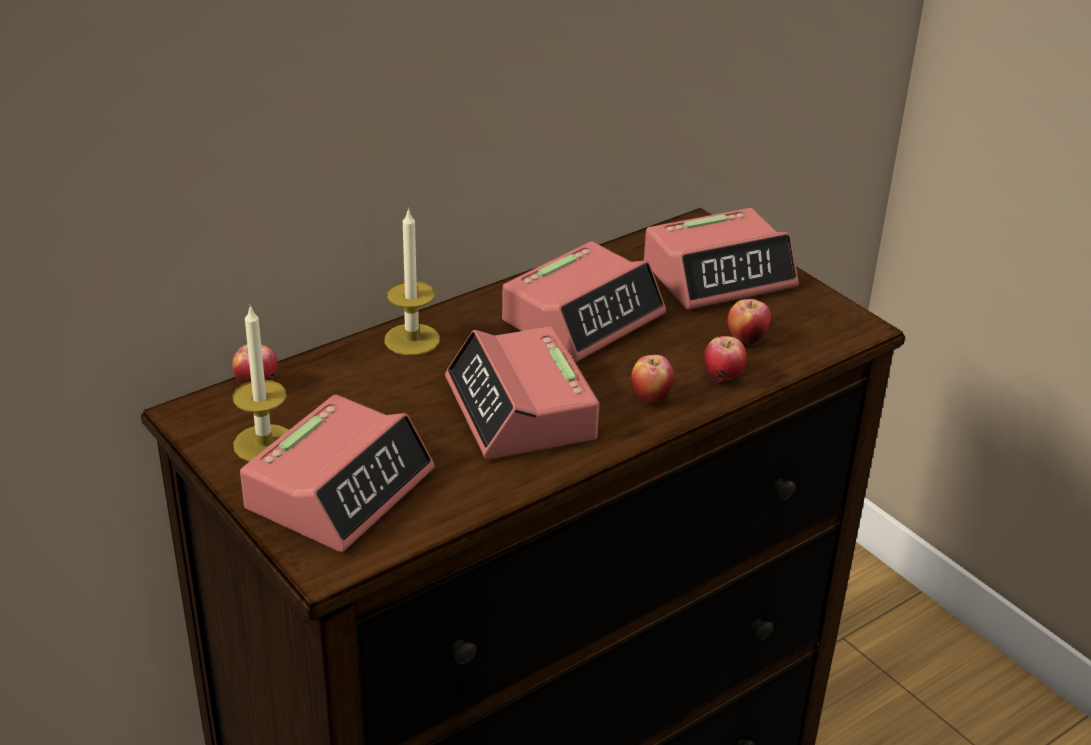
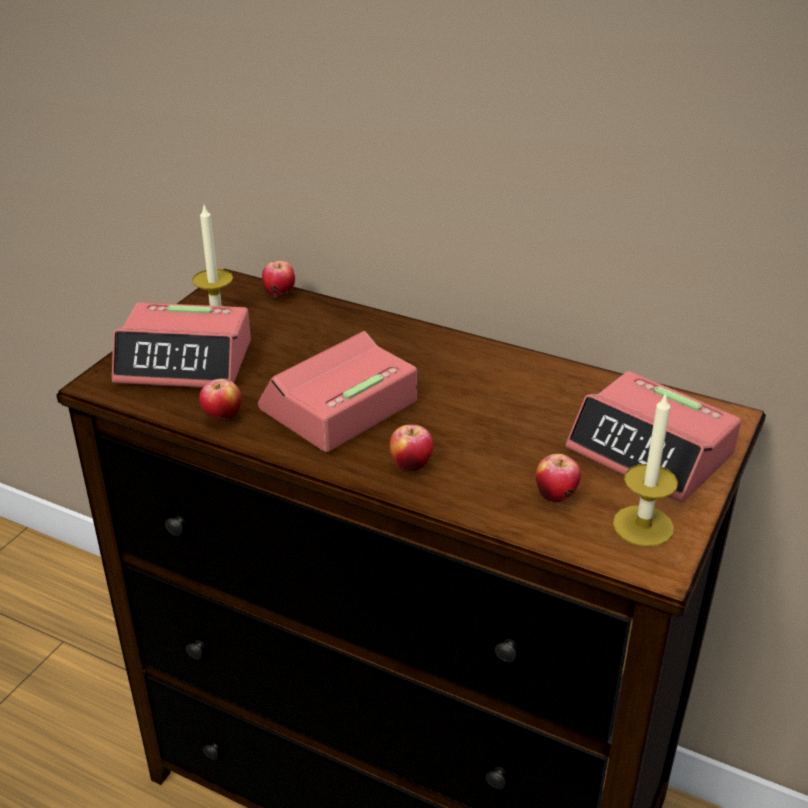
camera: 65 degrees right, 0 degrees up
candle [385,208,440,355] -> candle moved to [613,392,678,547]
alarm clock [502,241,666,362] -> none
apple [704,336,747,382] -> apple moved to [199,379,242,420]

